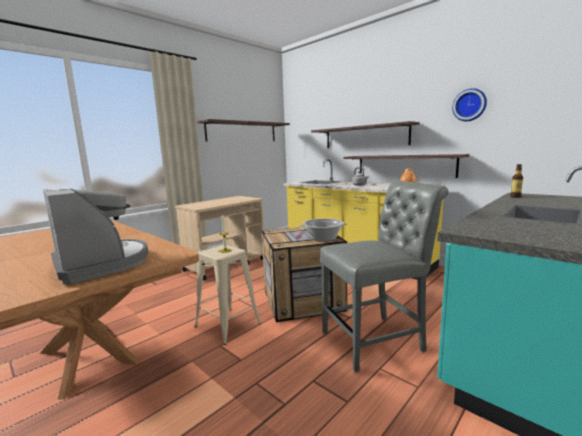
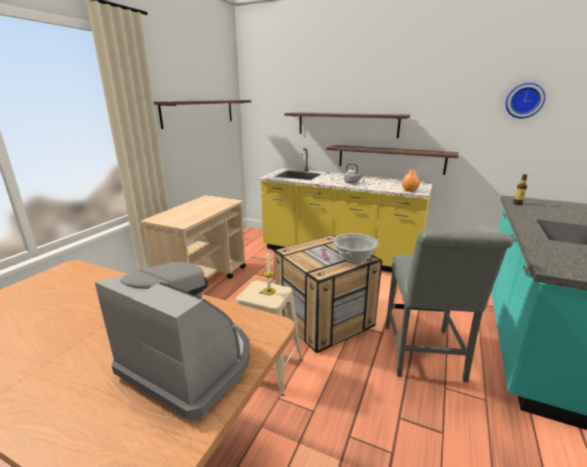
camera: 20 degrees left, 10 degrees up
grey chair [320,181,449,372] -> grey chair turned 135 degrees clockwise [386,229,513,382]
wall clock [452,88,487,121] -> wall clock moved to [505,83,545,118]

